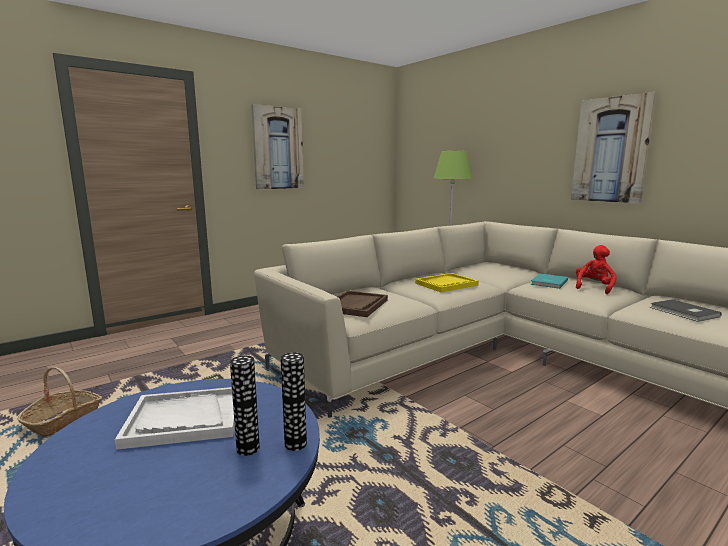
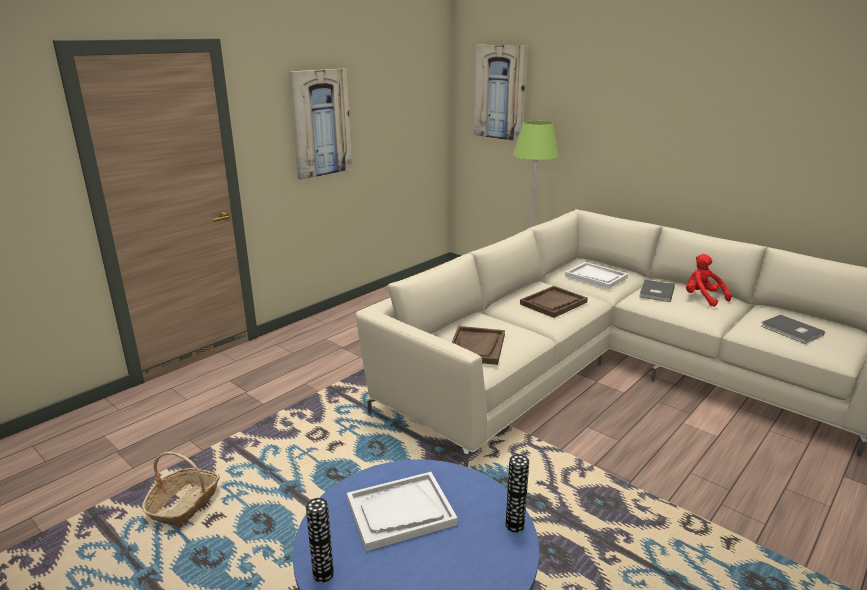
camera: 10 degrees left, 10 degrees up
vase [230,355,260,456] -> vase moved to [306,498,334,583]
yellow tray [415,273,479,293] -> brown tray [520,286,588,318]
turquoise book [530,273,568,289] -> grey book [639,280,675,302]
picture [571,92,657,203] -> picture moved to [474,45,528,141]
red plush toy [576,245,616,294] -> red plush toy turned 60 degrees counterclockwise [686,254,732,307]
none -> white tray [565,262,628,289]

